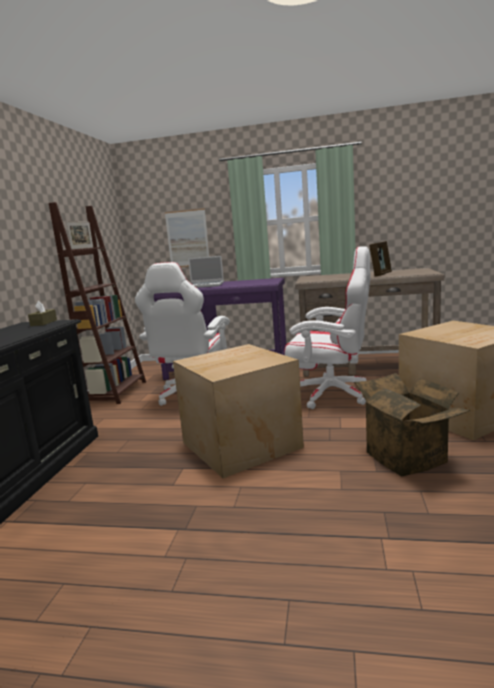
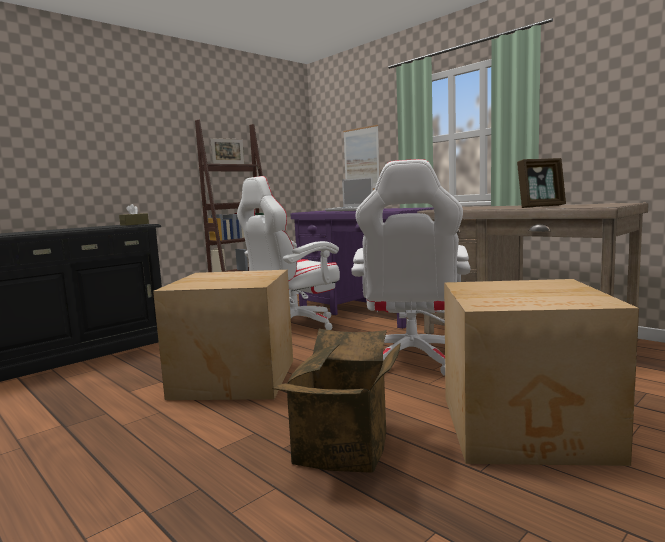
camera: 35 degrees right, 5 degrees down
white office chair [284,246,371,409] -> white office chair turned 45 degrees clockwise [351,159,470,376]

